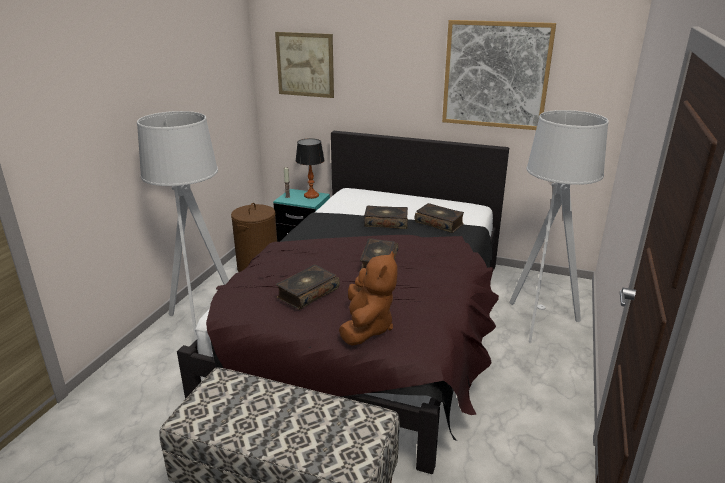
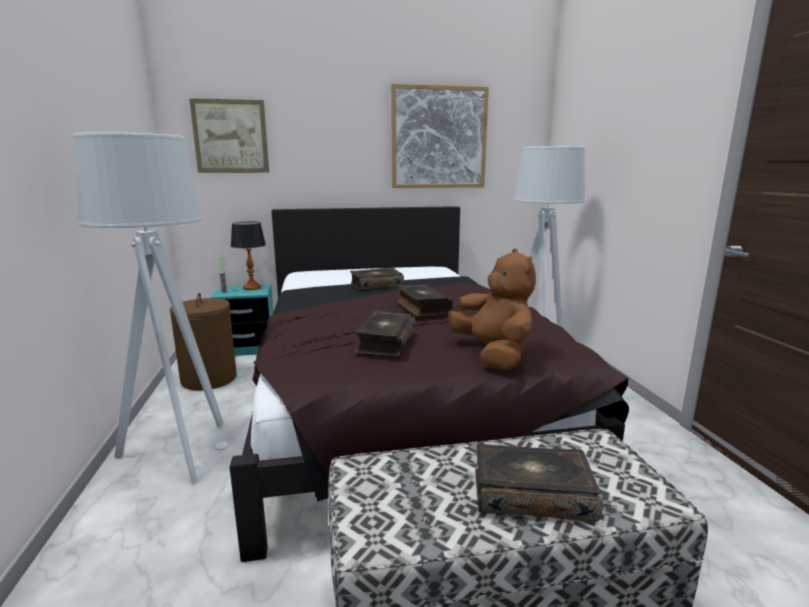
camera: 30 degrees left, 10 degrees down
book [415,203,464,233] -> book moved to [475,444,603,522]

